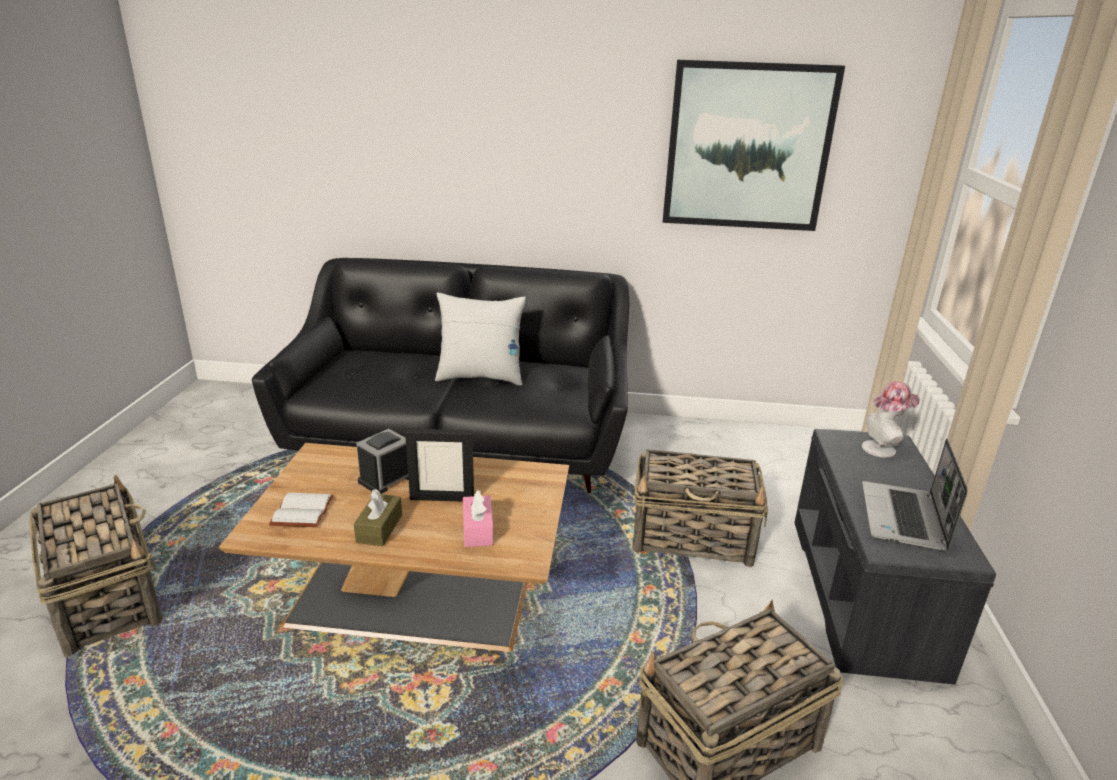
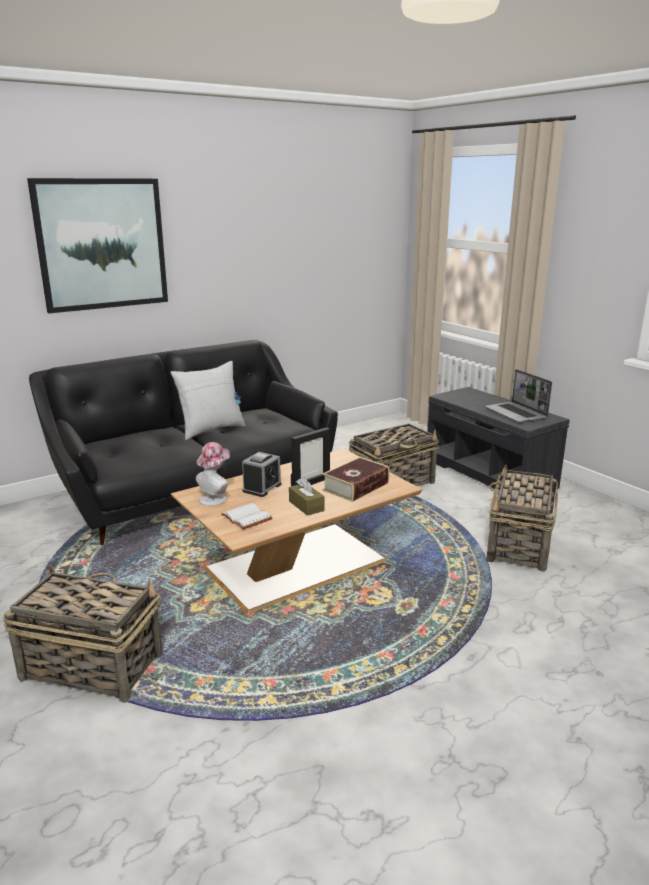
camera: 40 degrees left, 5 degrees down
alarm clock [356,429,409,494] -> alarm clock turned 150 degrees counterclockwise [242,452,282,497]
pink tissue box [463,490,493,547] -> book [322,457,390,502]
picture [663,60,845,231] -> picture moved to [27,178,168,313]
hat [862,381,920,458] -> hat moved to [196,442,230,506]

